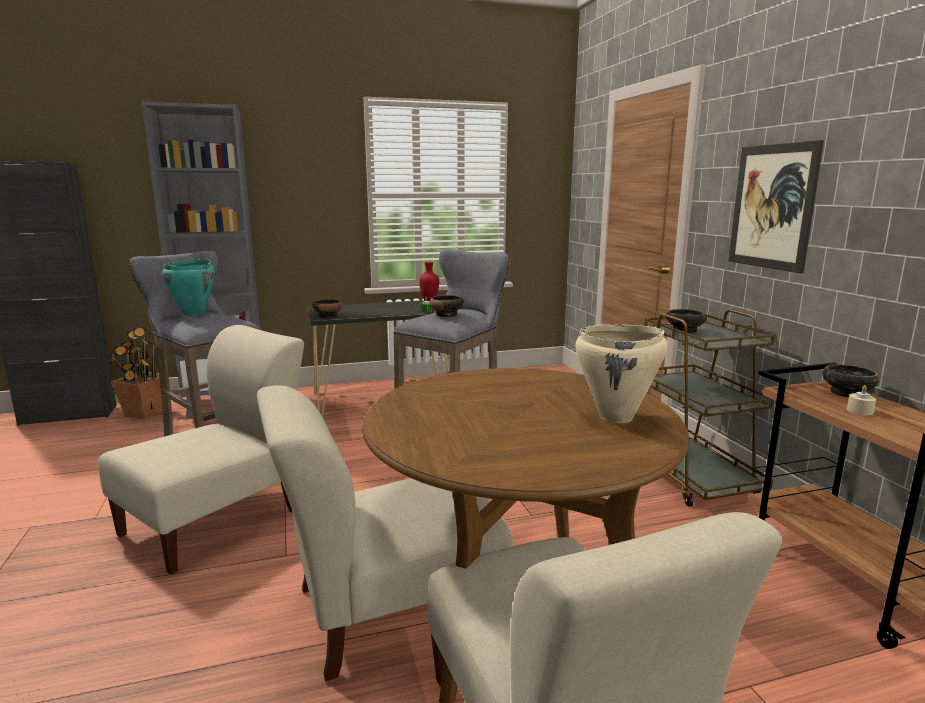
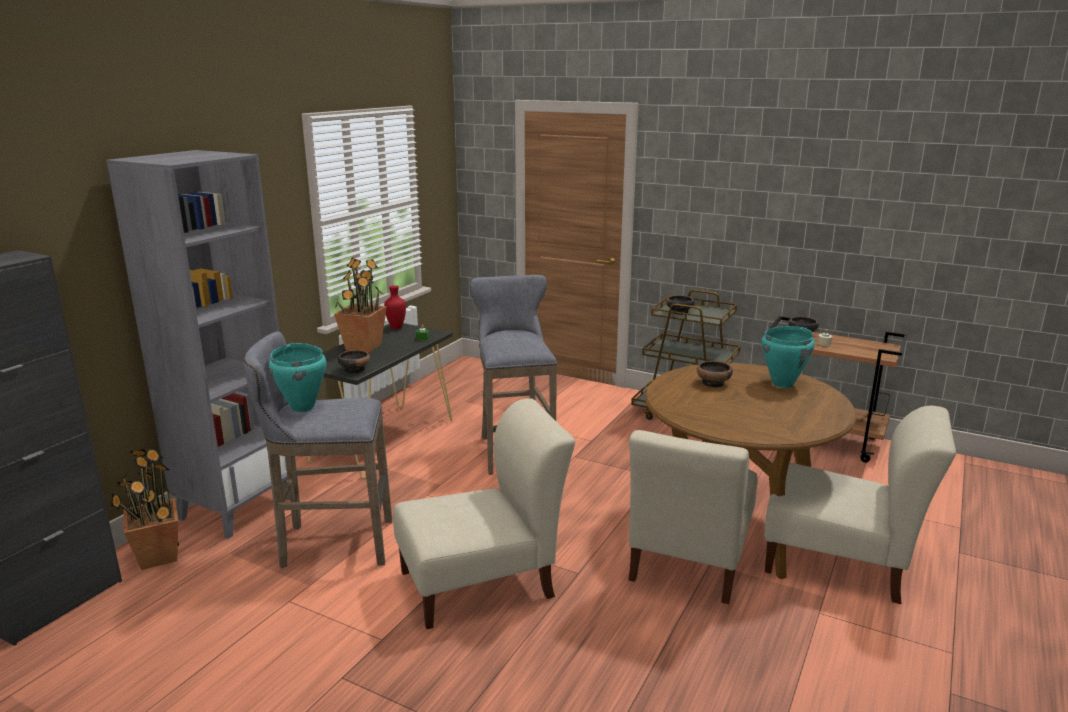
camera: 45 degrees left, 5 degrees up
beige chair [98,325,304,575] -> beige chair turned 75 degrees clockwise [393,398,575,629]
bowl [430,295,464,317] -> bowl moved to [697,361,733,388]
beige cooking pot [575,324,667,423] -> turquoise cooking pot [761,326,815,388]
picture [728,140,824,274] -> none
none -> potted plant [334,257,387,353]

